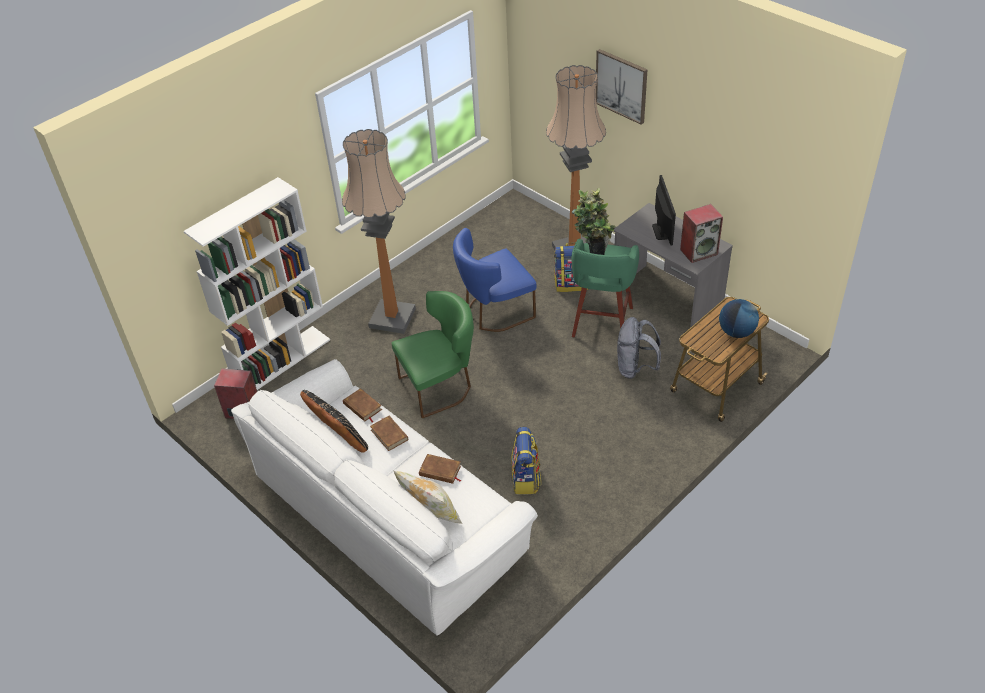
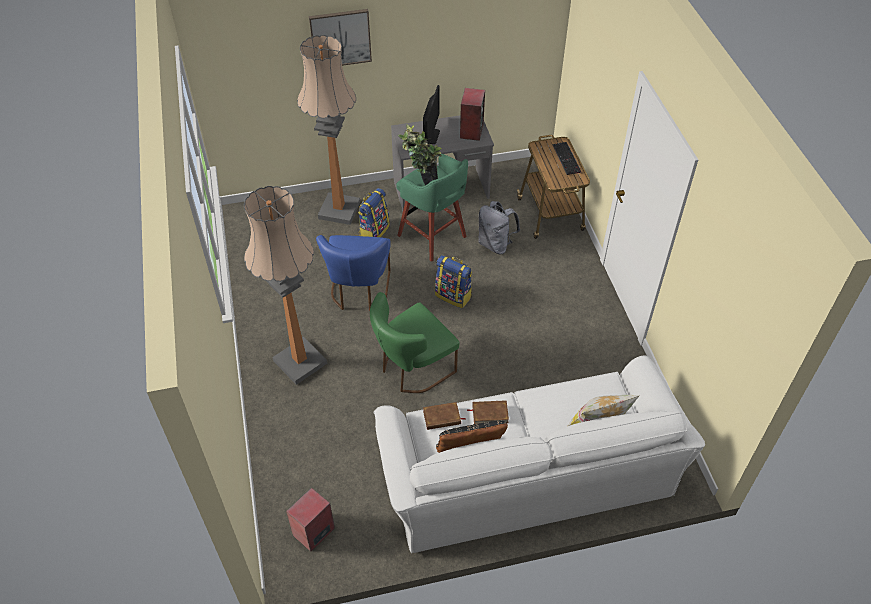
camera: 60 degrees left, 5 degrees up
white bookcase [184,177,330,390] -> none
green chair [392,291,474,418] -> green chair turned 135 degrees counterclockwise [370,292,459,393]
brown book [419,454,462,484] -> none
backpack [511,427,541,495] -> backpack moved to [435,255,472,308]
monitor [652,175,676,246] -> monitor turned 75 degrees clockwise [423,85,440,144]
globe [719,299,759,338] -> keyboard [553,142,581,175]

